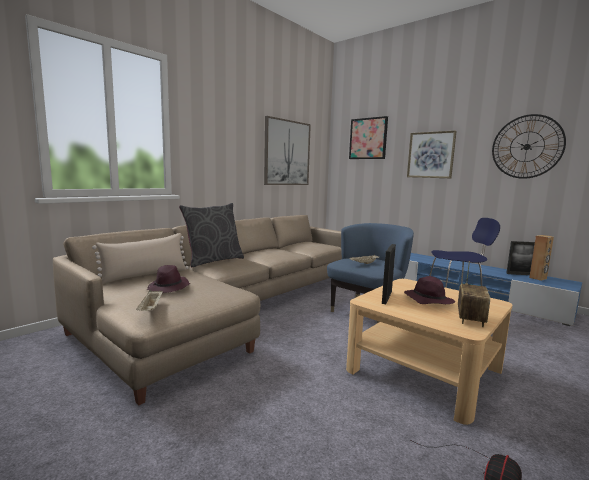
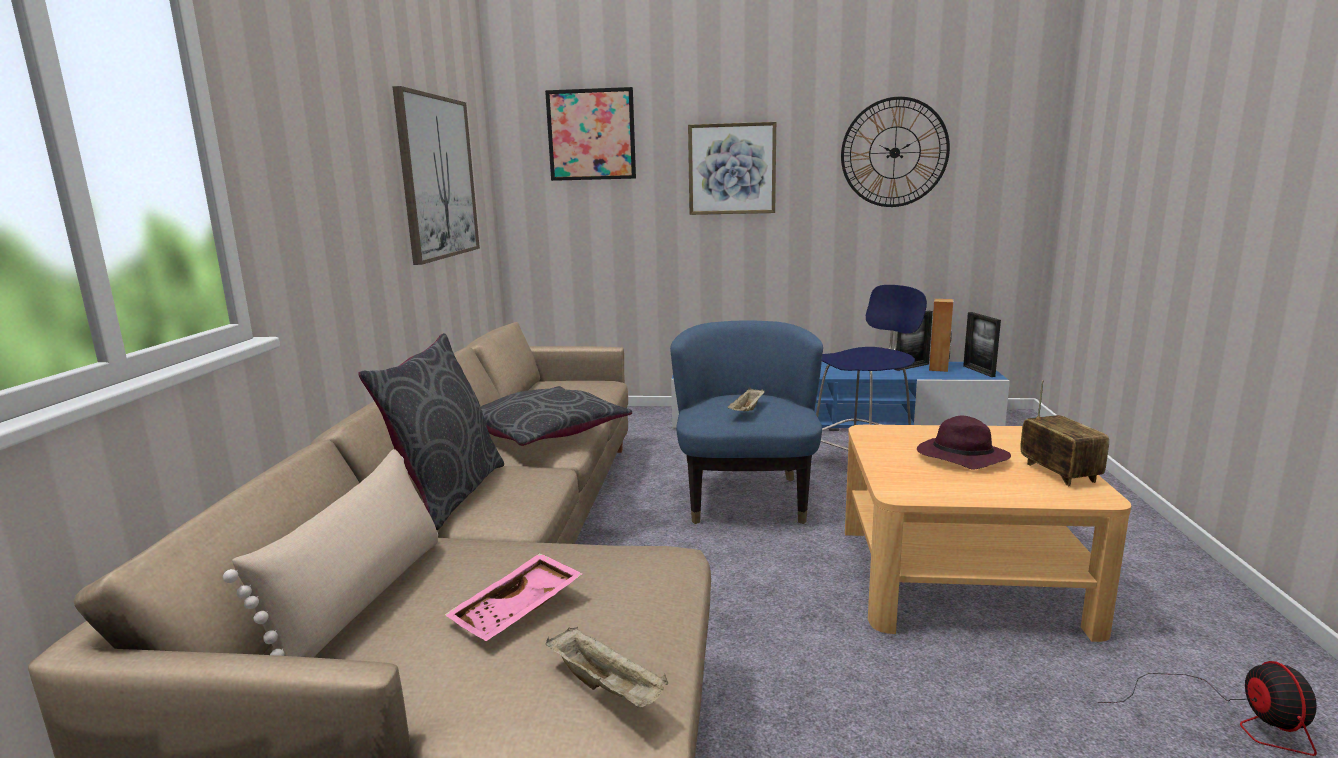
camera: 35 degrees left, 5 degrees up
purple hat [146,265,191,293] -> pink tray [445,553,583,641]
picture frame [382,244,396,304] -> picture frame moved to [963,312,1001,377]
none -> grey pillow [481,386,632,446]

